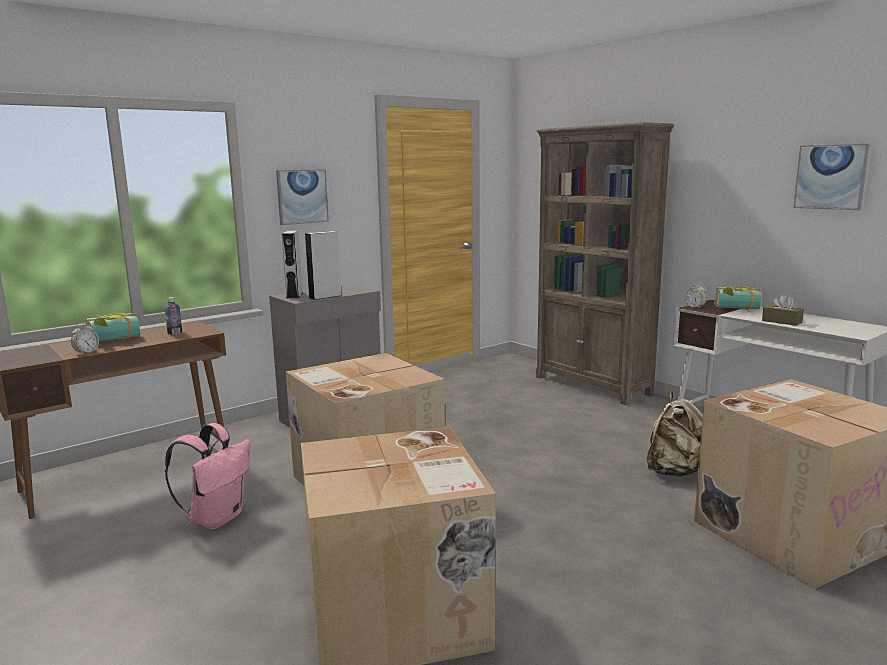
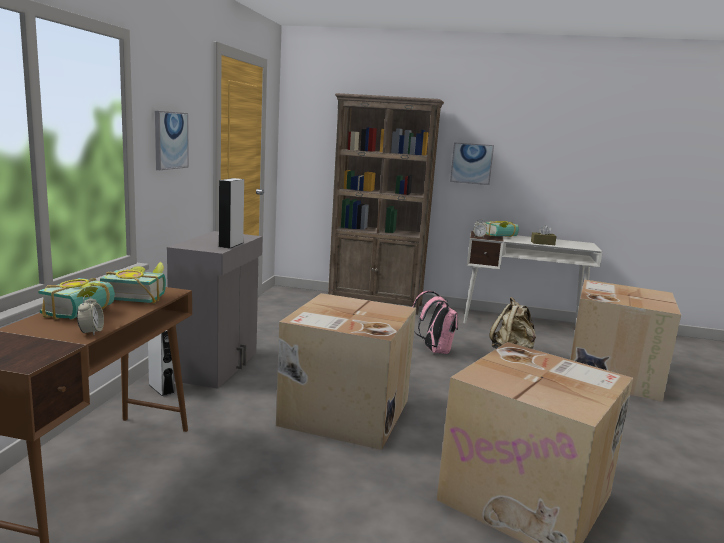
camera: 40 degrees left, 0 degrees up
bottle [165,297,182,335] -> book [100,262,166,304]
pink backpack [165,423,251,529] -> pink backpack moved to [412,291,458,354]
grey speaker [282,230,303,299] -> grey speaker moved to [148,330,174,397]
picture [793,144,870,210] -> picture moved to [450,142,494,185]

